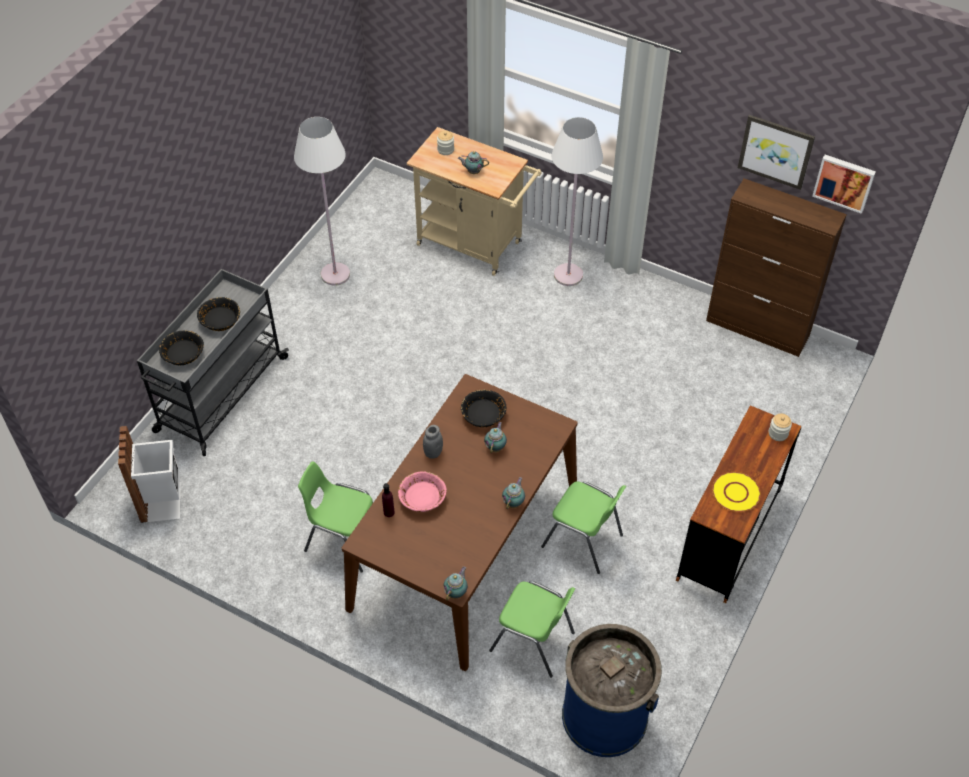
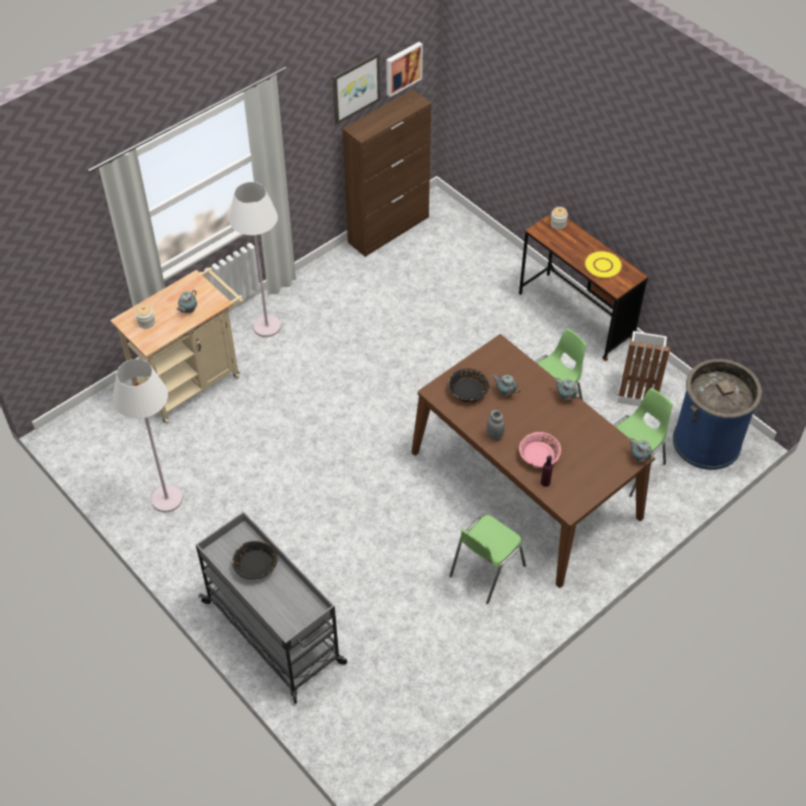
camera: 70 degrees left, 0 degrees up
white trash can [118,426,180,523] -> white trash can moved to [617,331,670,406]
black bowl [159,330,204,365] -> none

